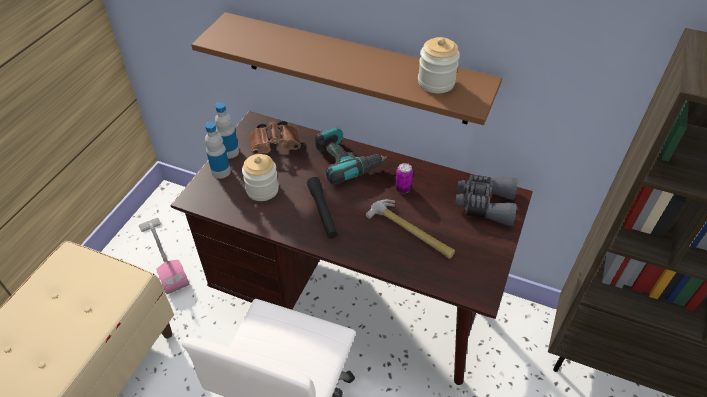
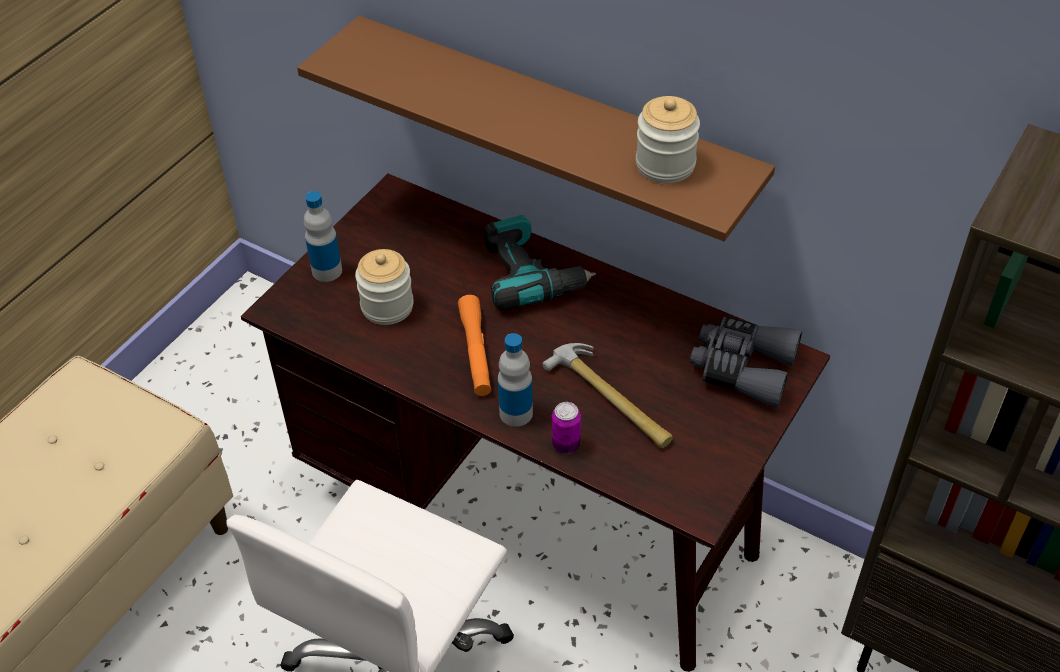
camera: 10 degrees right, 0 degrees up
vacuum cleaner [139,218,189,294] -> none
bottle [215,102,239,159] -> bottle moved to [498,333,533,427]
brown binoculars [250,121,301,155] -> none
black flashlight [307,177,338,239] -> orange flashlight [458,295,491,396]
can [395,163,413,193] -> can moved to [552,402,581,454]

